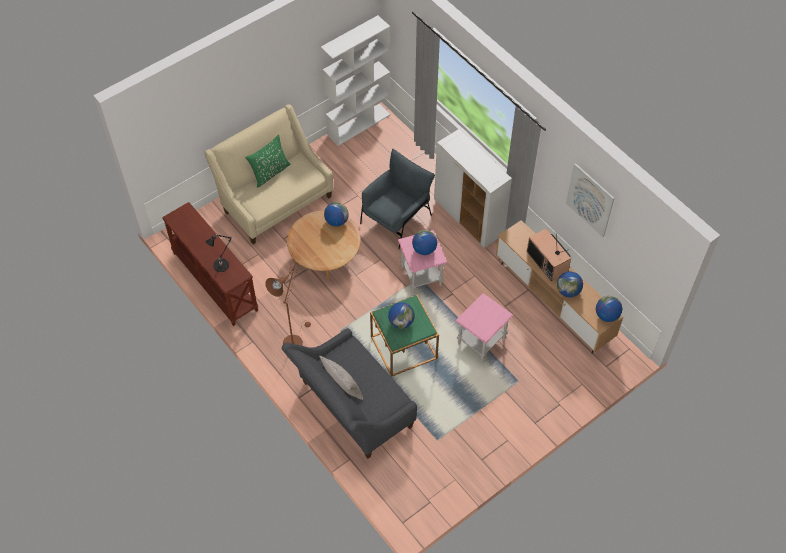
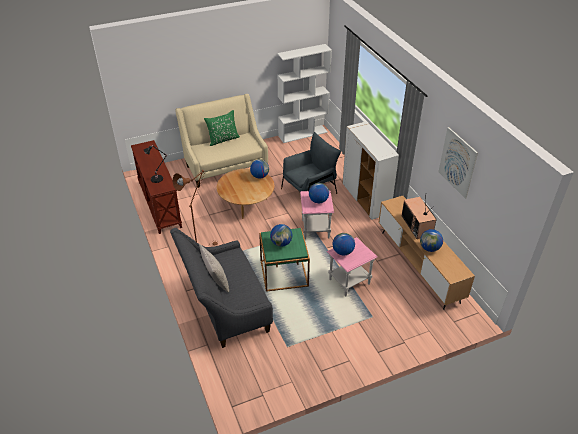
camera: 15 degrees right, 15 degrees down
globe [596,296,622,322] -> globe moved to [332,233,355,255]

